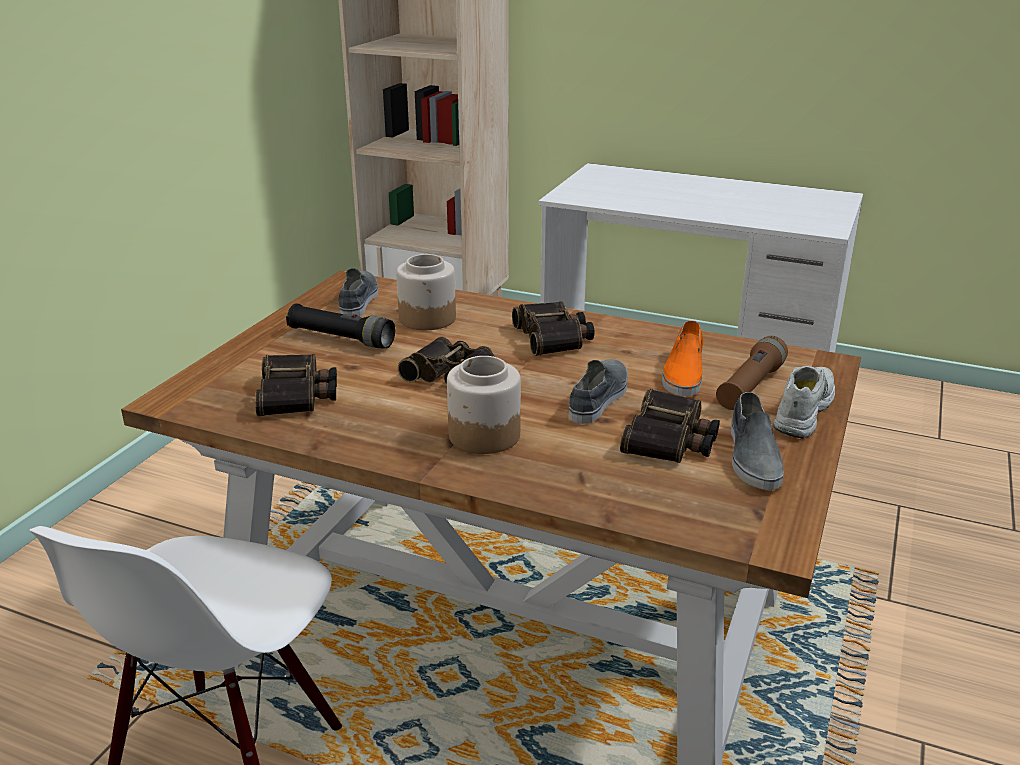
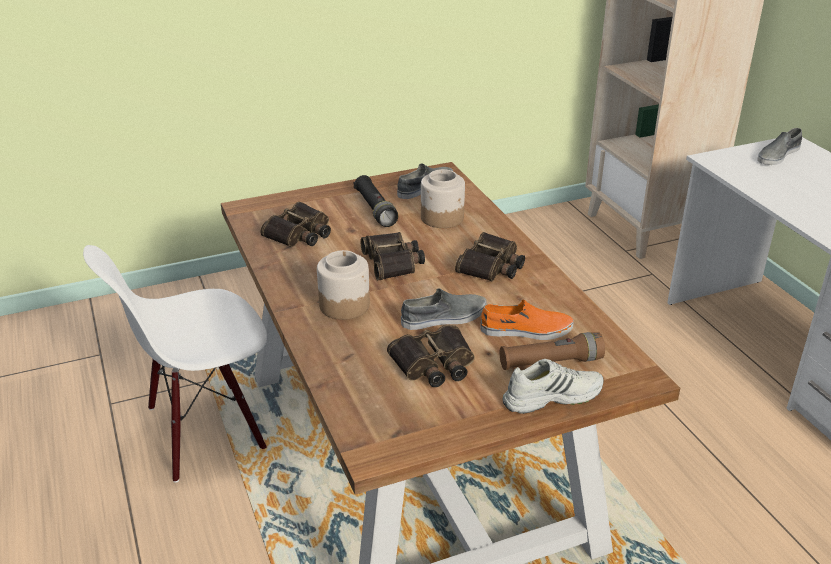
camera: 45 degrees right, 5 degrees up
orange shoe [662,320,703,396] -> orange shoe turned 150 degrees counterclockwise [481,300,574,340]
grey shoe [731,392,784,490] -> grey shoe moved to [757,128,802,165]

